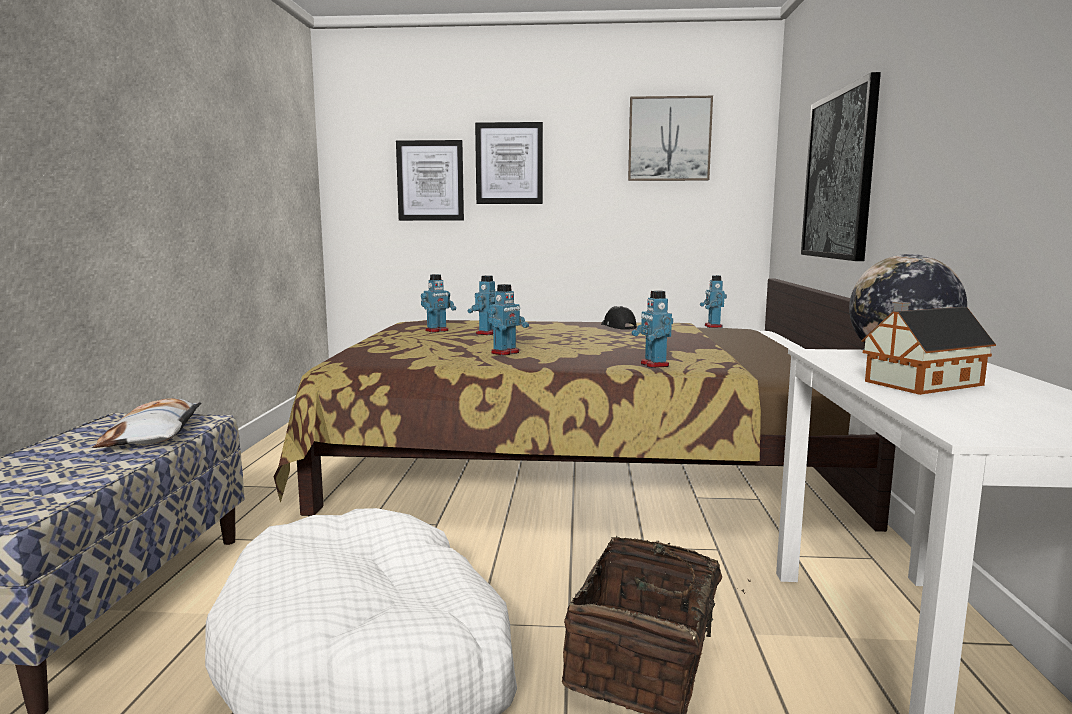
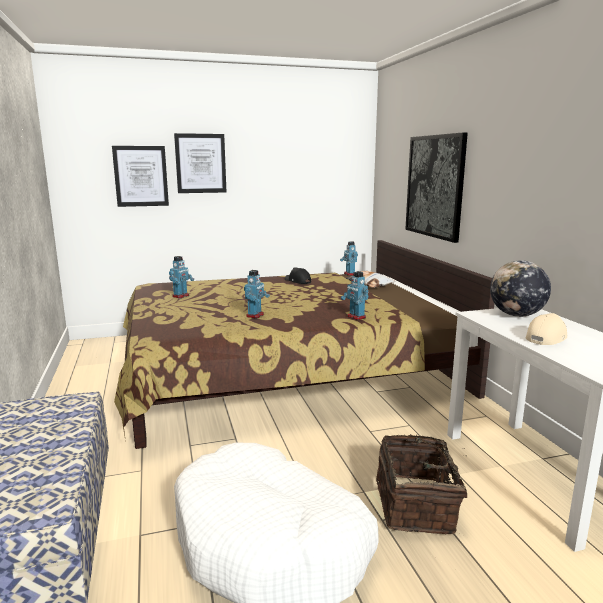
camera: 20 degrees left, 5 degrees up
pillow [93,398,201,448] -> pillow moved to [345,271,395,288]
toy robot [467,275,495,335] -> none
picture [628,96,713,181] -> none
toy house [861,302,996,395] -> beige cap [526,313,567,345]

